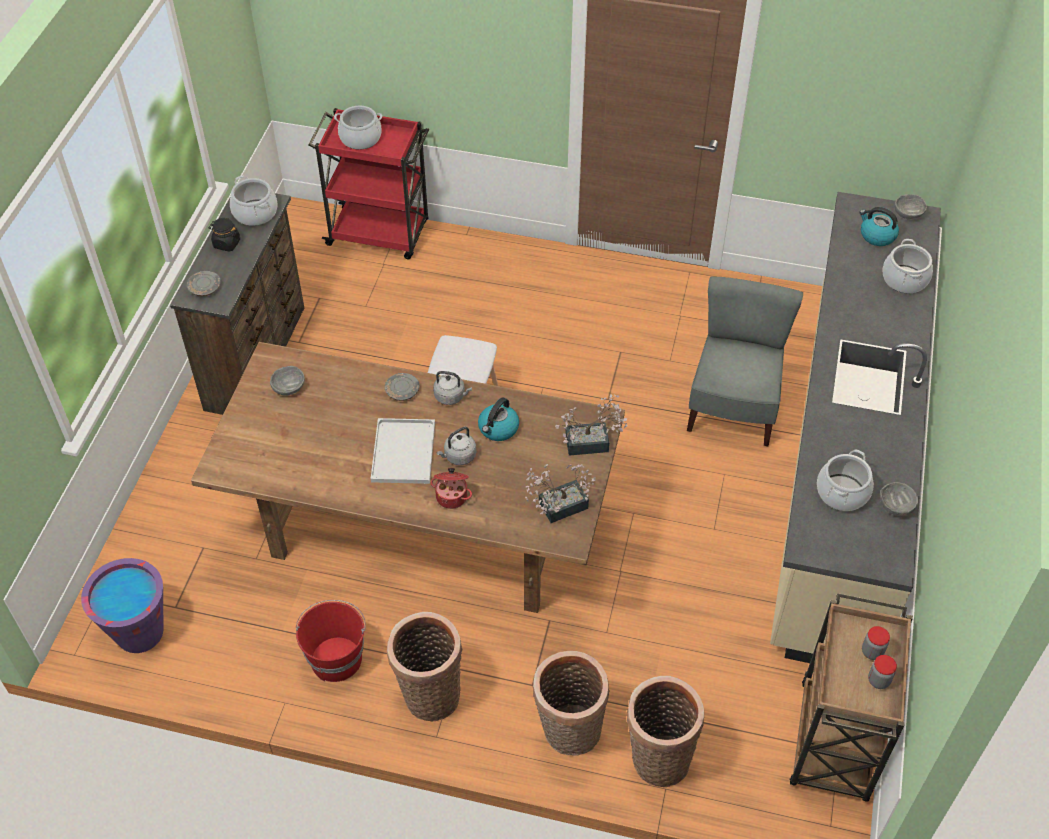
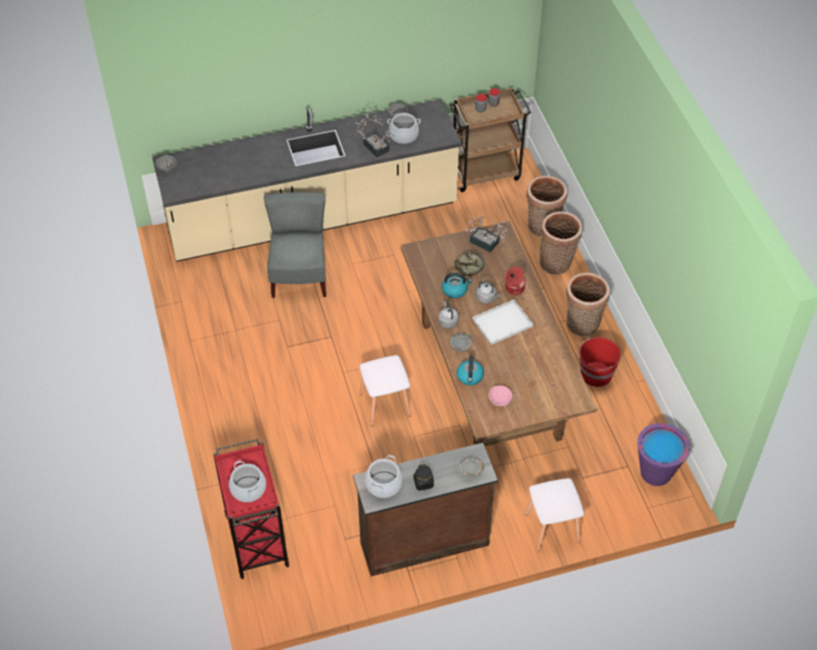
camera: 120 degrees left, 0 degrees up
grey bowl [270,366,305,396] -> pink bowl [488,385,512,407]
potted plant [555,394,627,456] -> potted plant moved to [356,111,394,157]
grey chair [687,277,803,446] -> grey chair turned 105 degrees clockwise [264,192,326,298]
kettle [859,207,899,246] -> kettle moved to [456,356,484,385]
cooking pot [883,239,933,293] -> none
none -> bread [454,252,484,276]
none -> white stool [525,478,584,552]

